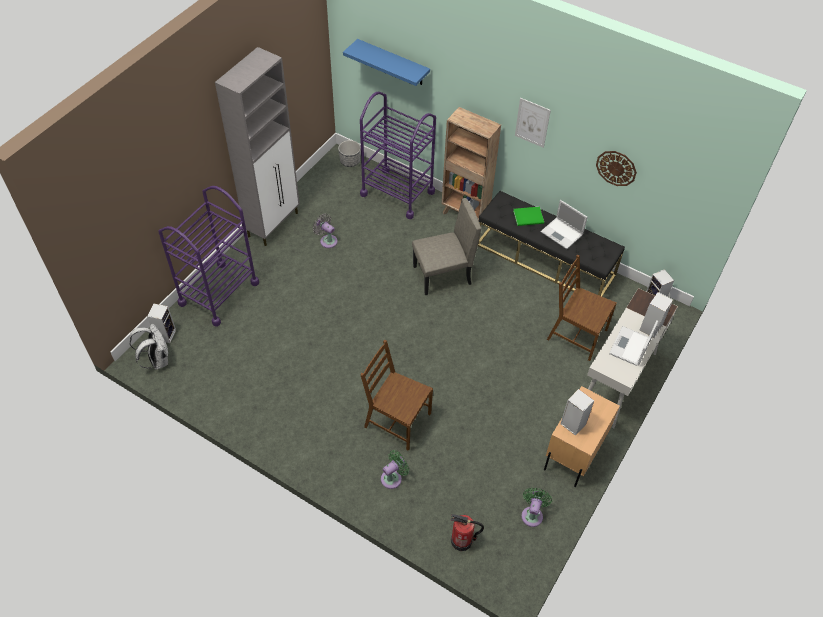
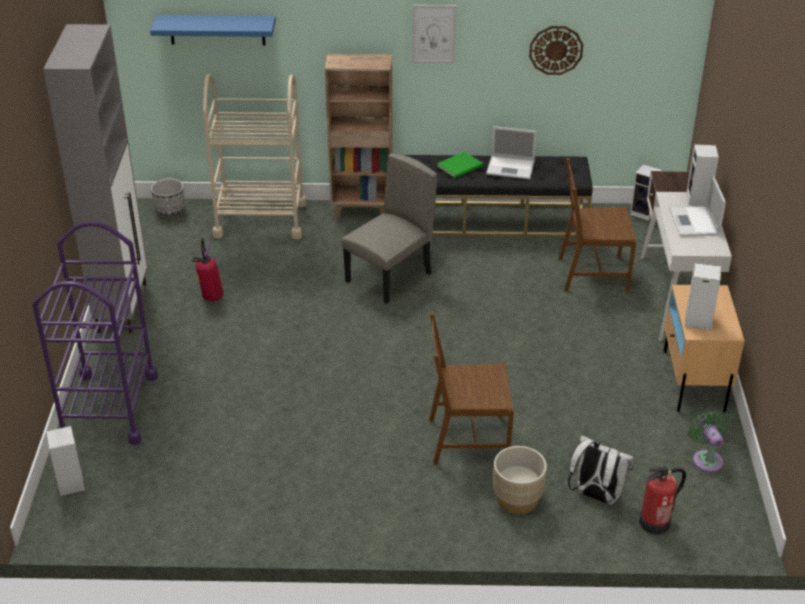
camera: 30 degrees left, 15 degrees down
white backpack [129,323,168,370] -> white backpack moved to [568,435,634,505]
grey fan [313,213,338,248] -> fire extinguisher [192,238,224,301]
purple cart [360,92,436,219] -> beige cart [203,74,307,239]
green fan [381,450,409,489] -> beige planter [493,446,547,514]

